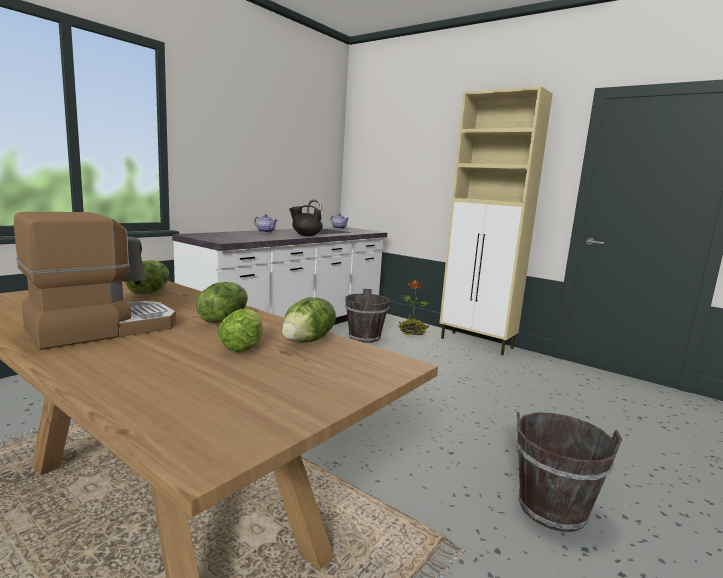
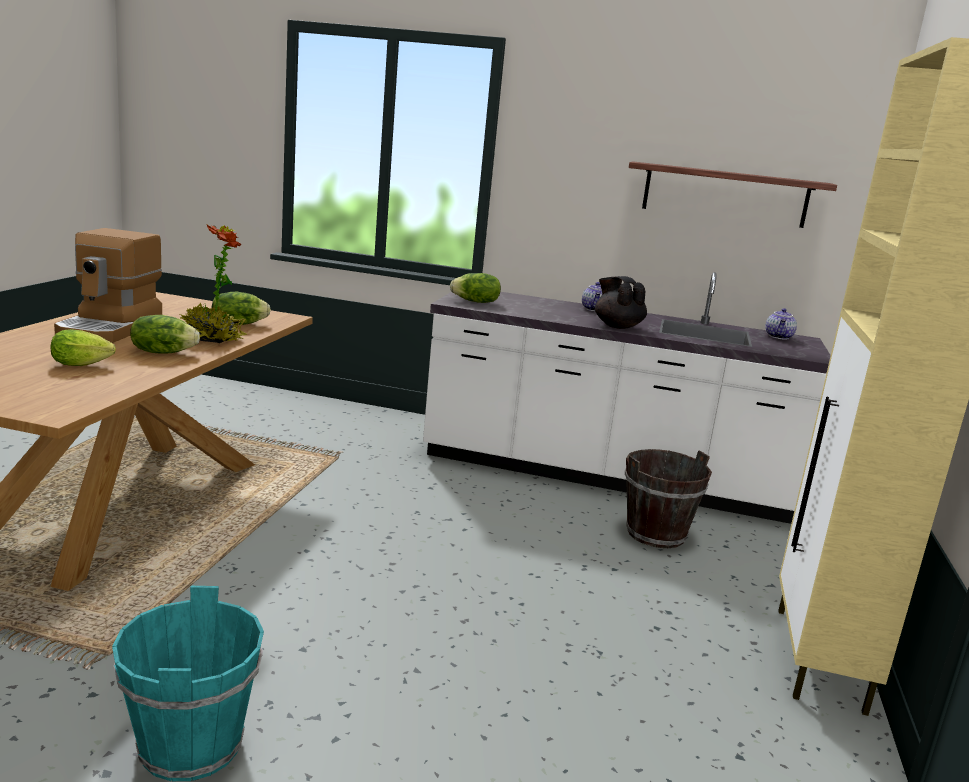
camera: 65 degrees right, 5 degrees up
coffee machine [14,212,176,350] -> coffee machine turned 75 degrees clockwise [54,228,162,343]
lettuce [282,297,336,343] -> lettuce moved to [450,273,501,303]
potted plant [398,281,430,335] -> potted plant moved to [180,225,247,343]
brown bucket [516,412,622,532] -> turquoise bucket [112,586,264,781]
none -> shelf [629,161,837,228]

